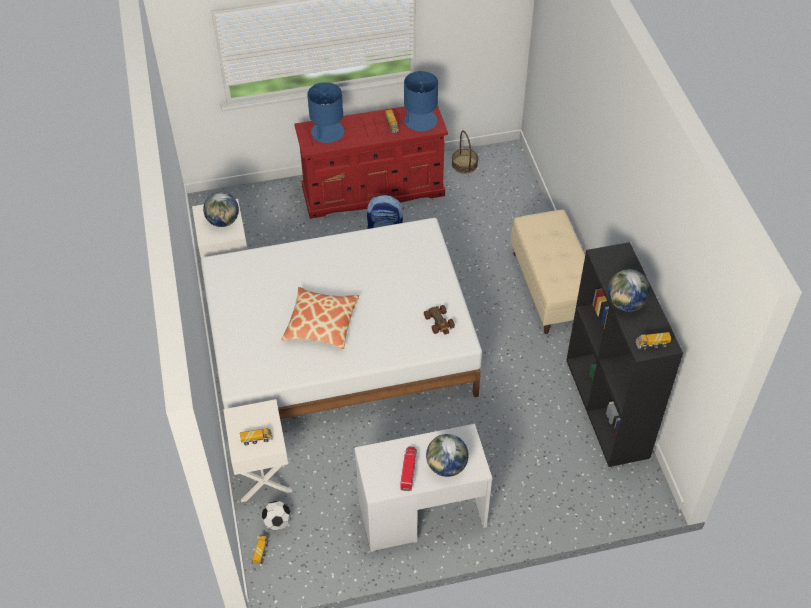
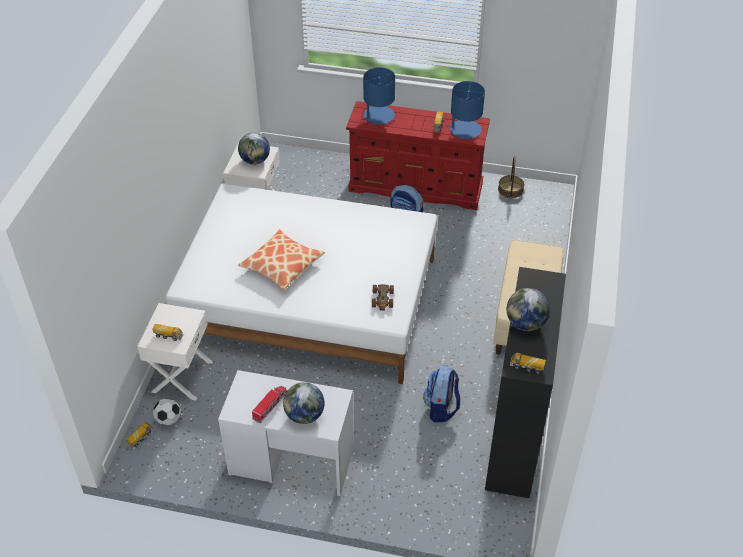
camera: 25 degrees right, 5 degrees down
none -> backpack [423,365,460,422]

